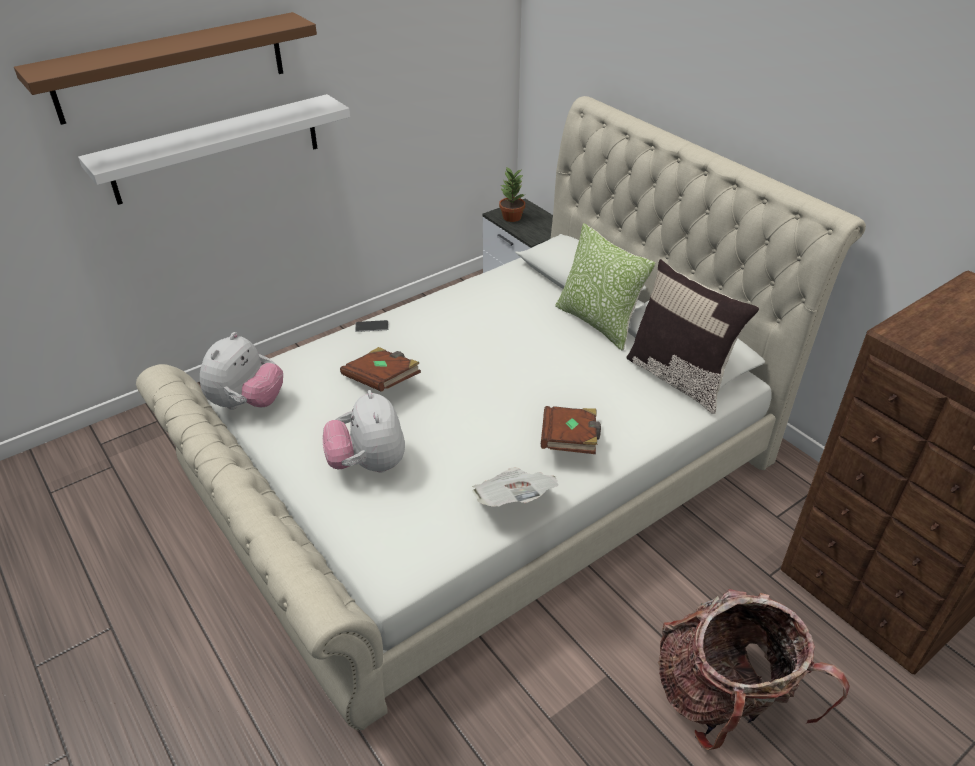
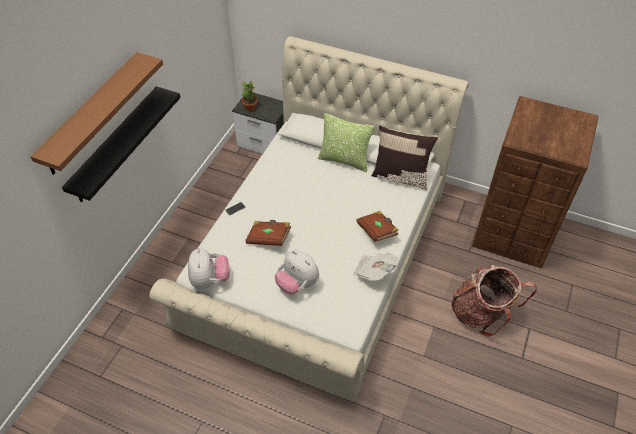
camera: 30 degrees left, 10 degrees up
white shelf [78,94,350,205] -> black shelf [62,86,181,202]

